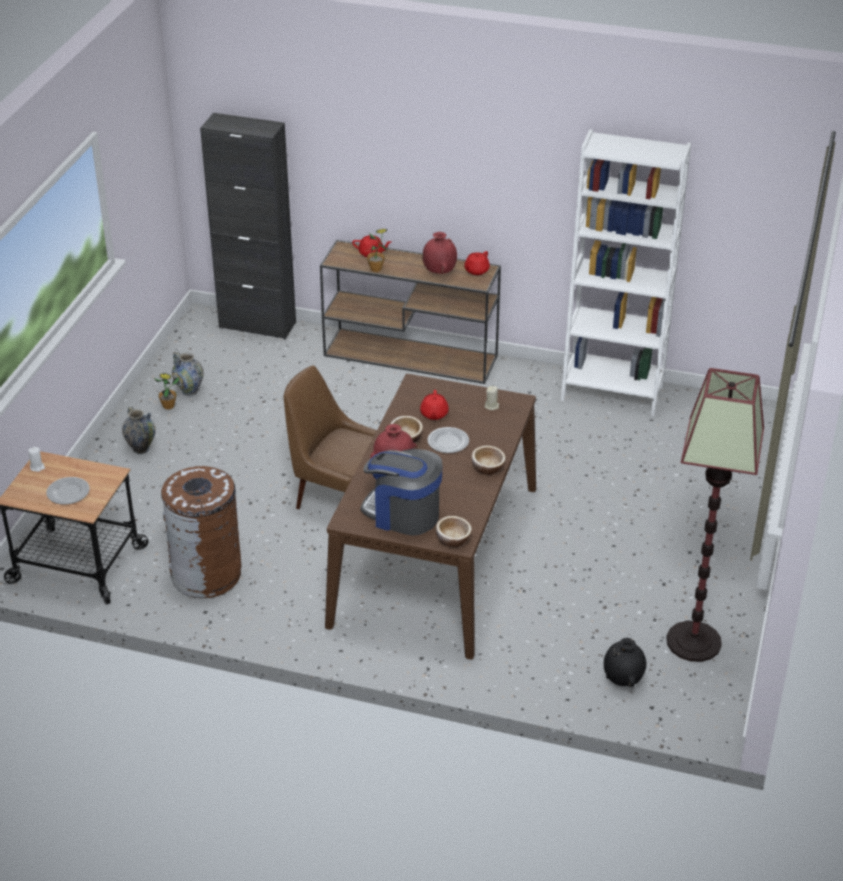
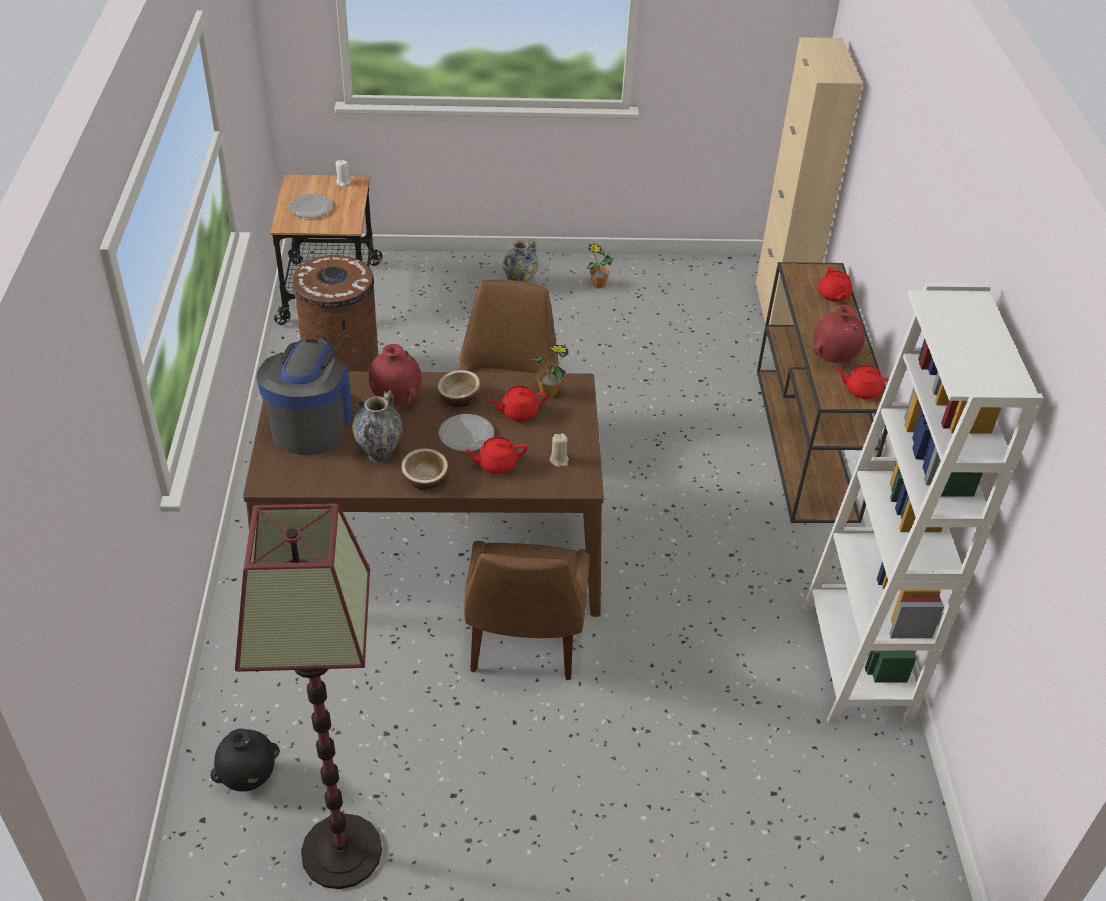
camera: 70 degrees right, 5 degrees up
vase [172,352,204,396] -> vase moved to [352,390,403,463]
black cabinet [200,113,296,339] -> beige cabinet [755,37,862,325]
potted plant [366,229,388,272] -> potted plant moved to [530,344,569,398]
bowl [436,516,472,547] -> none
none -> red teapot [464,437,527,474]
none -> brown chair [464,541,590,680]

